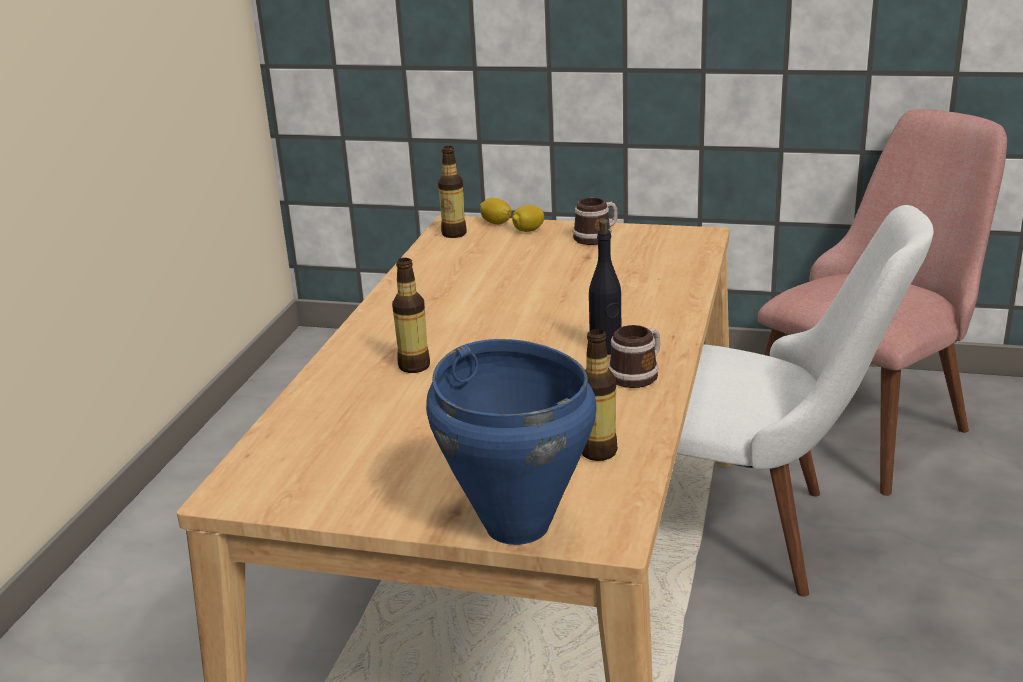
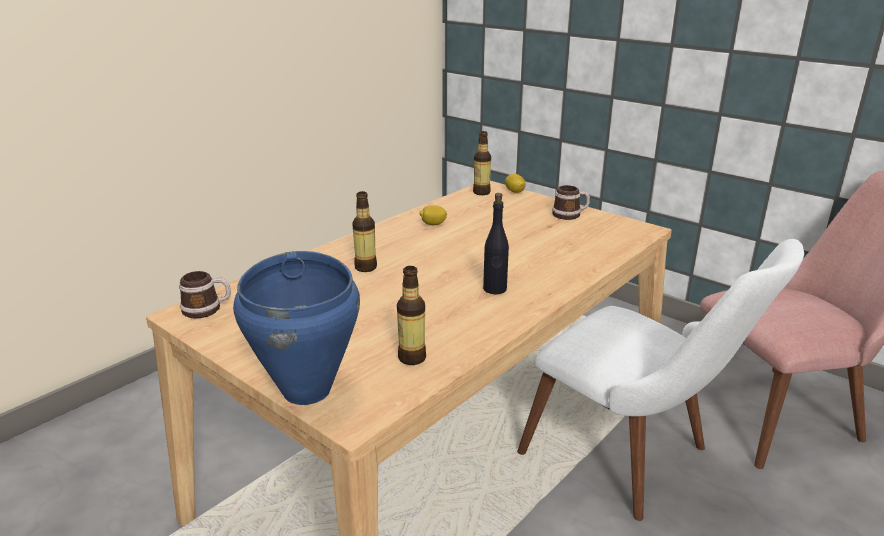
camera: 25 degrees right, 0 degrees up
lemon [512,205,544,232] -> lemon moved to [419,205,447,225]
mug [608,325,660,388] -> mug moved to [179,271,231,319]

